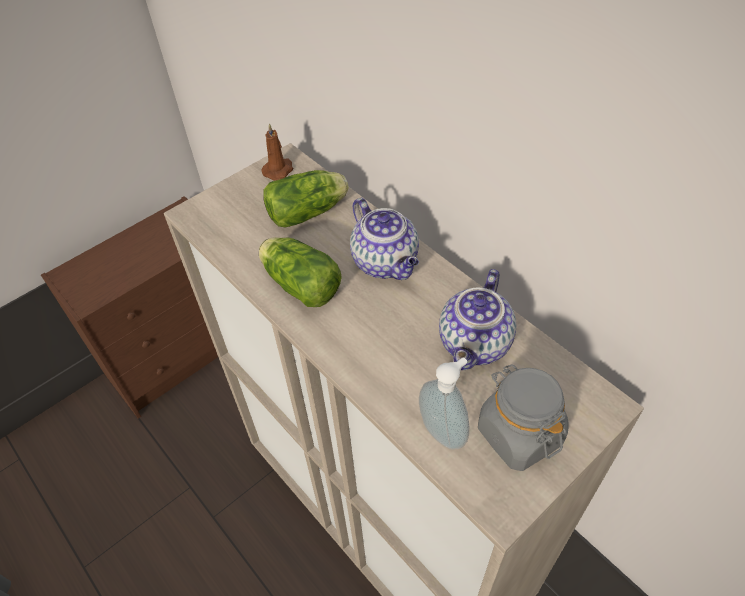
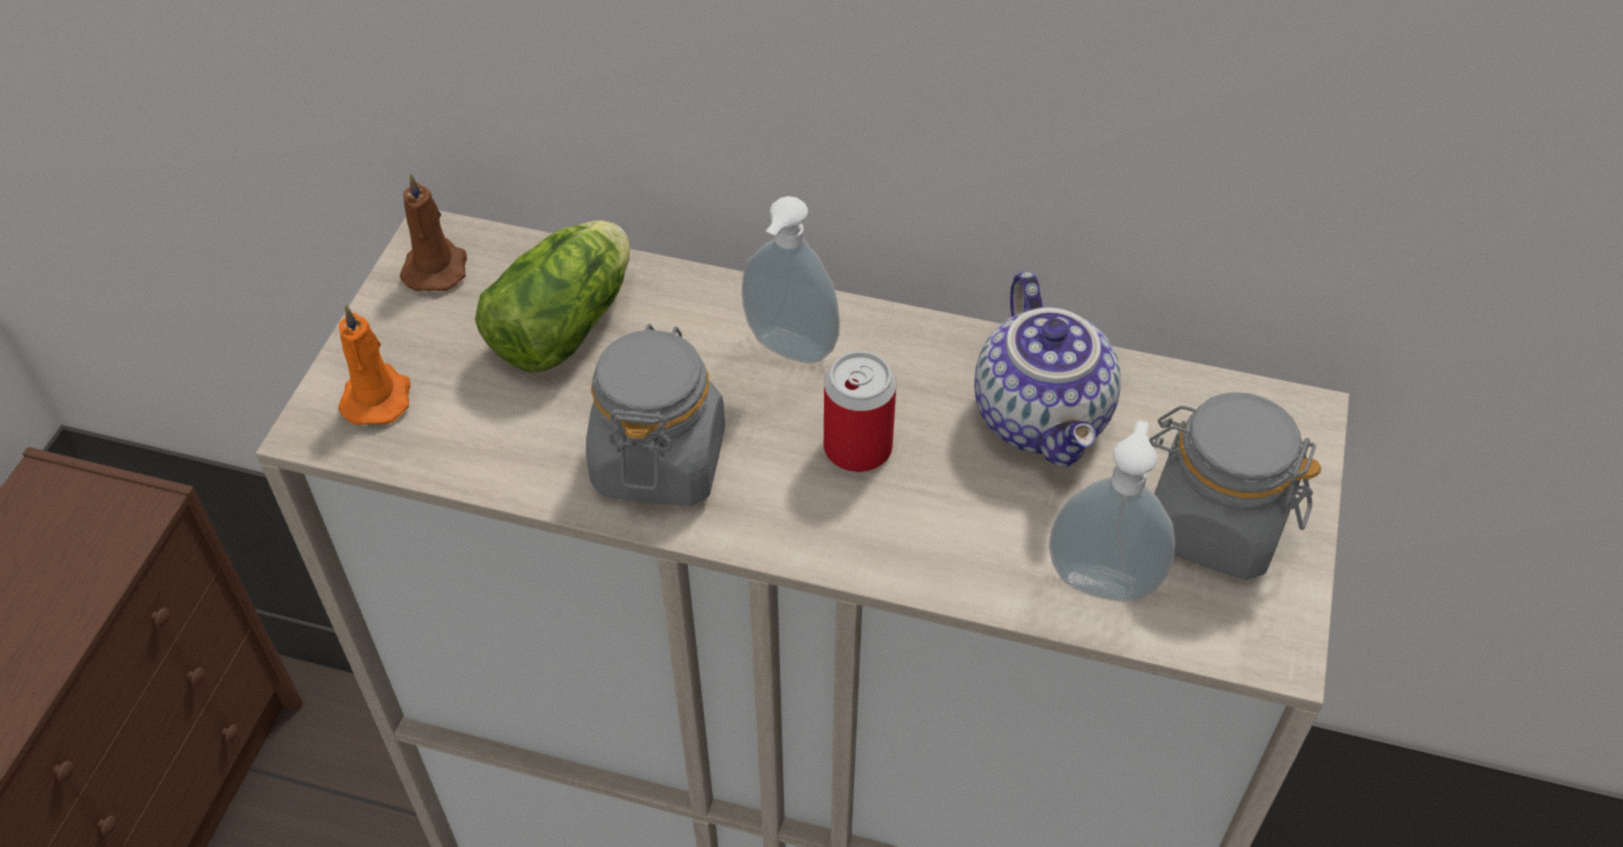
camera: 35 degrees left, 0 degrees up
lettuce [259,237,342,307] -> grey jar [586,324,725,506]
teapot [350,198,419,280] -> soap dispenser [742,196,840,363]
none -> orange candle [338,305,410,425]
none -> can [824,351,896,472]

